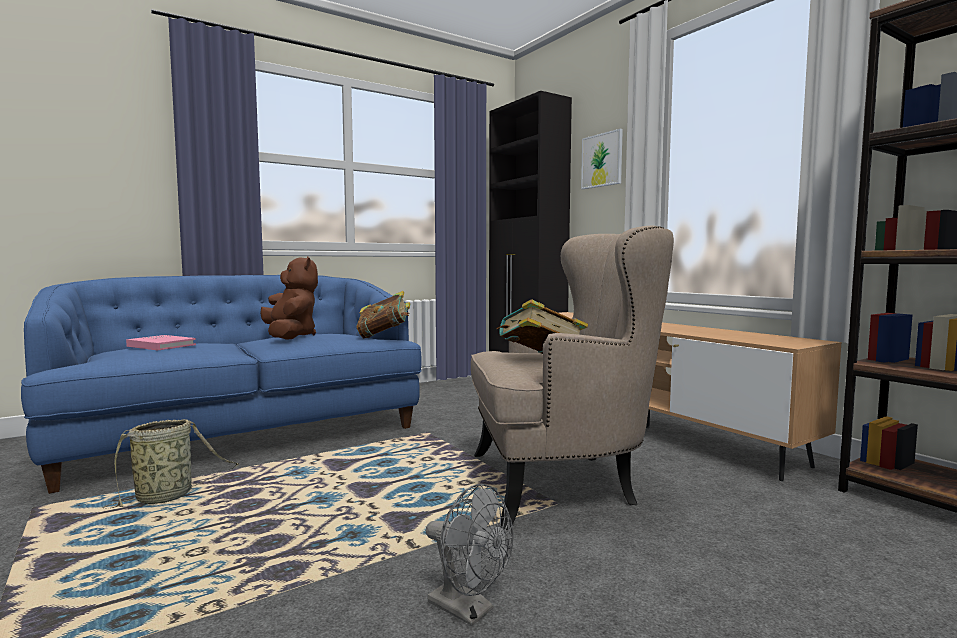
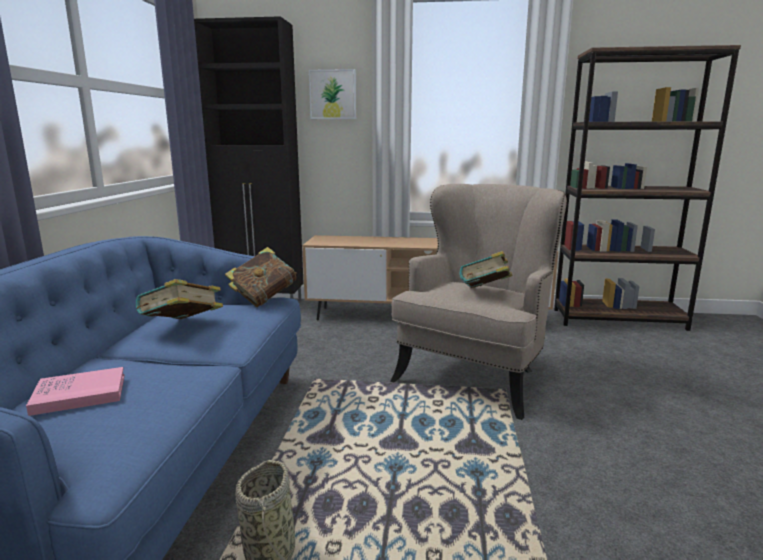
camera: 50 degrees left, 10 degrees up
brown plush toy [260,256,318,340] -> book [136,279,223,319]
grey fan [426,484,514,626] -> none

